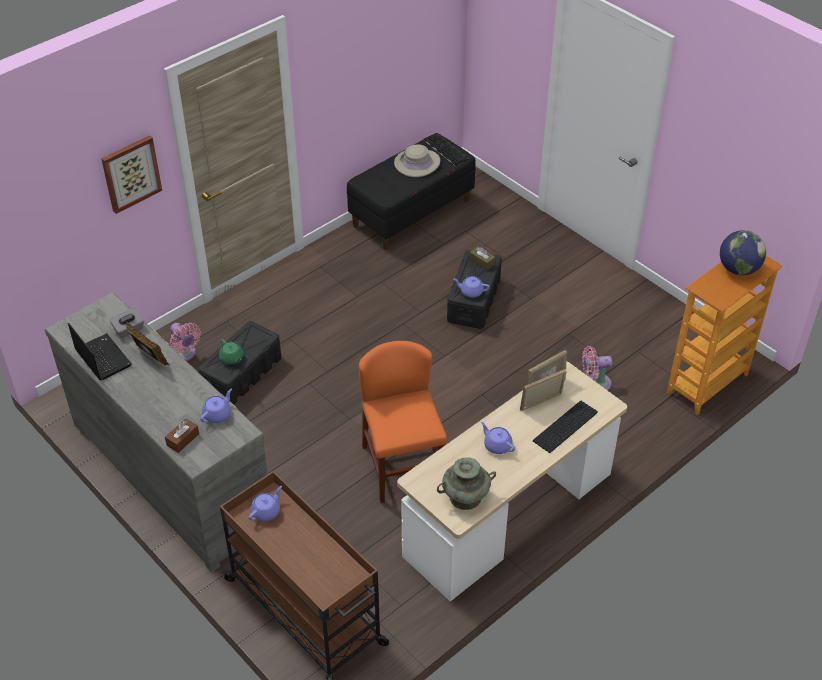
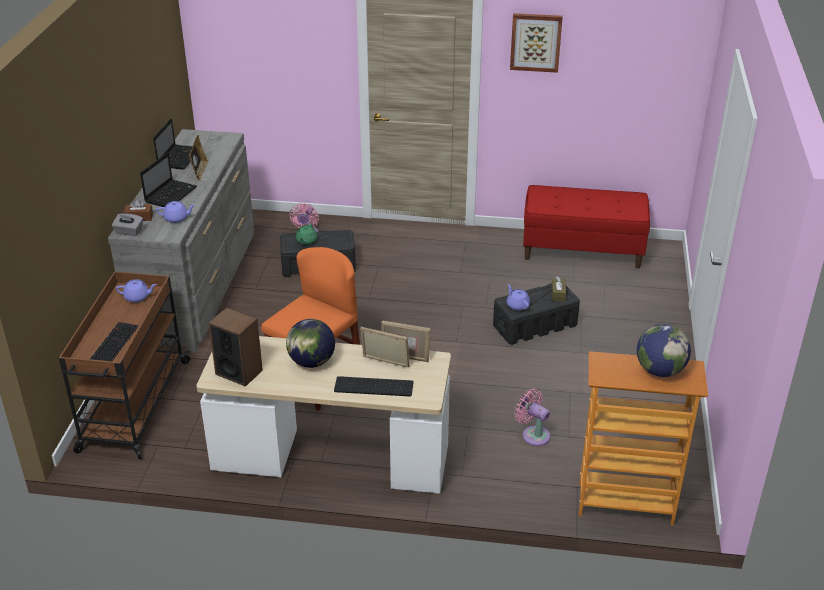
camera: 50 degrees right, 10 degrees down
picture [101,135,162,214] -> picture moved to [510,13,563,73]
grey tissue box [110,308,144,338] -> grey tissue box moved to [112,213,143,236]
black bench [347,133,476,250] -> red bench [523,185,650,269]
beige hat [394,144,440,177] -> none
keyboard [423,133,468,166] -> keyboard moved to [90,322,138,361]
turquoise vase [437,457,496,510] -> speaker [208,308,263,387]
purple teapot [481,422,515,454] -> globe [286,319,335,368]
none -> laptop [140,153,197,207]

